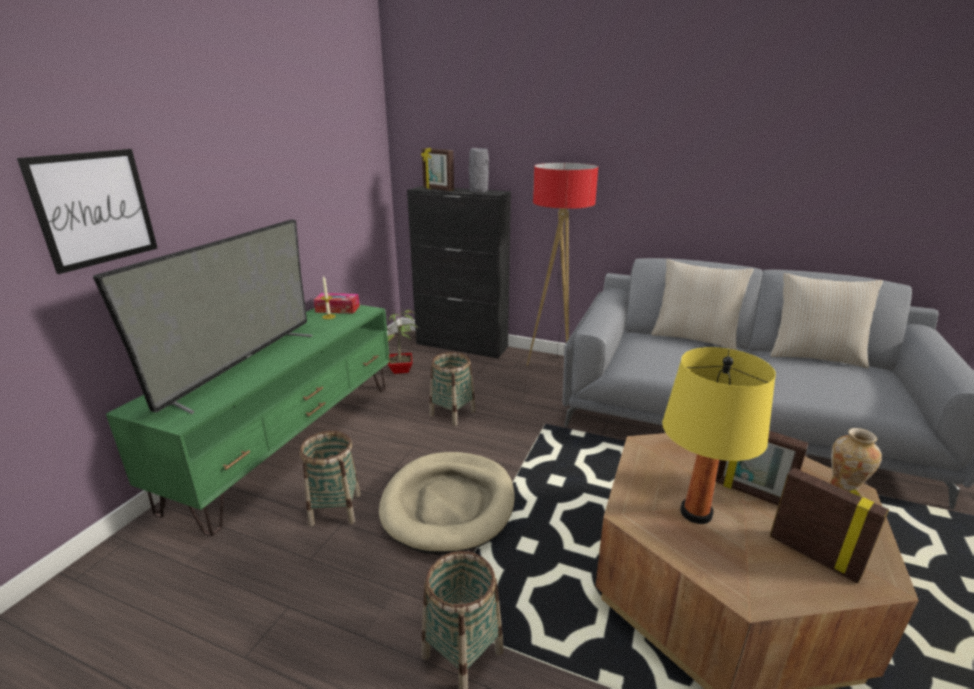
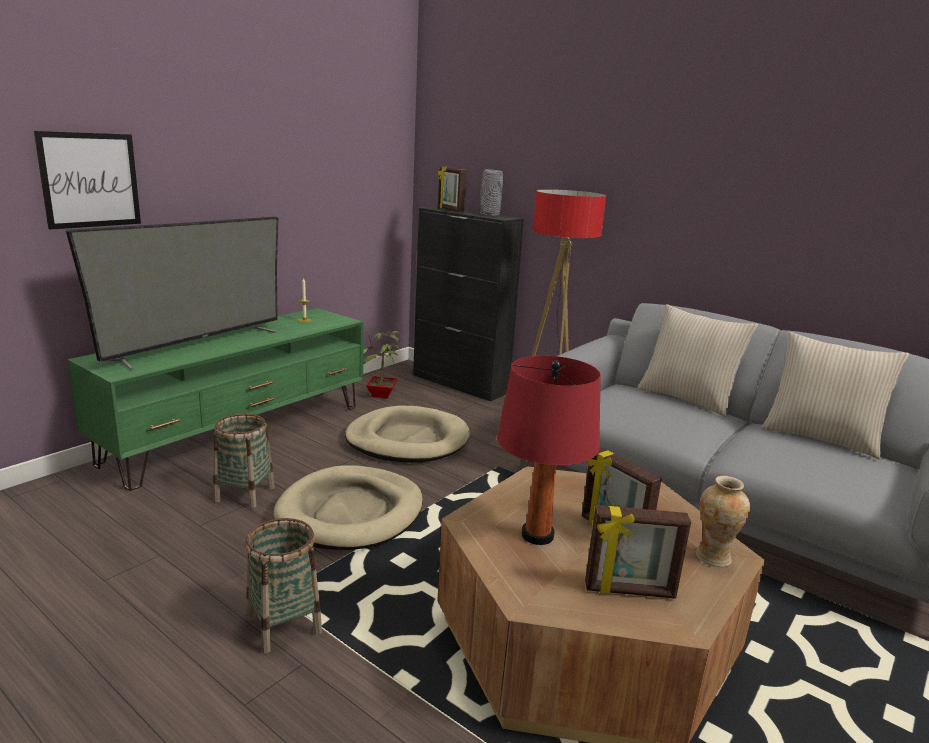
camera: 15 degrees right, 5 degrees down
tissue box [314,293,360,314] -> none
basket [429,352,476,426] -> beige dog bed [345,406,470,463]
yellow table lamp [662,347,776,524] -> red table lamp [497,356,601,545]
picture frame [770,468,889,583] -> picture frame turned 120 degrees clockwise [585,505,691,599]

